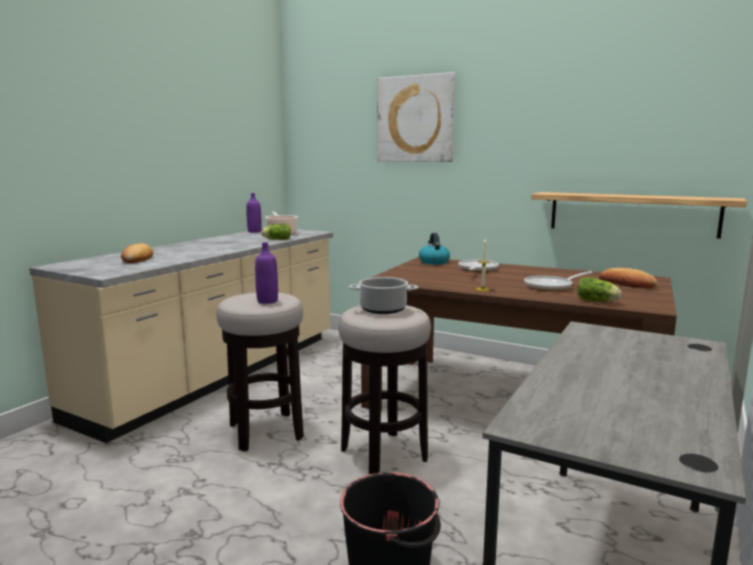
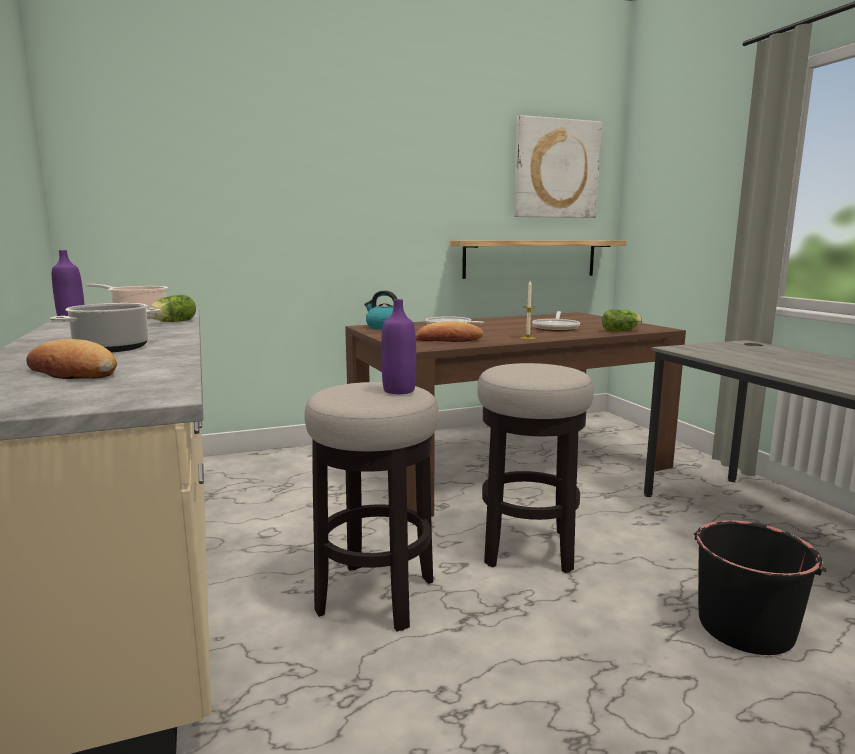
camera: 50 degrees left, 0 degrees up
cooking pot [348,277,418,314] -> cooking pot moved to [50,303,161,353]
picture [378,72,456,162] -> picture moved to [514,115,602,218]
bread [599,268,657,288] -> bread moved to [416,321,483,342]

